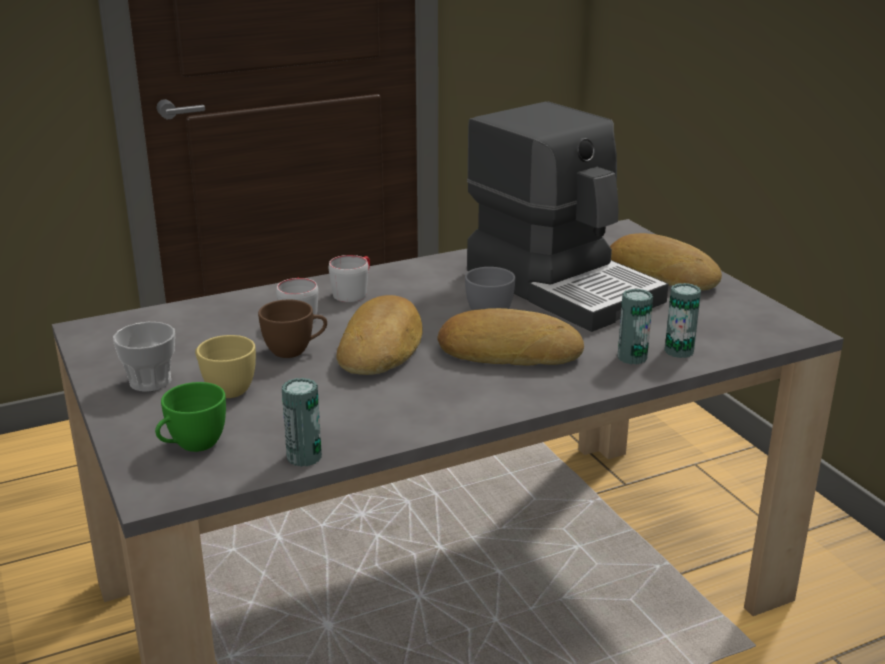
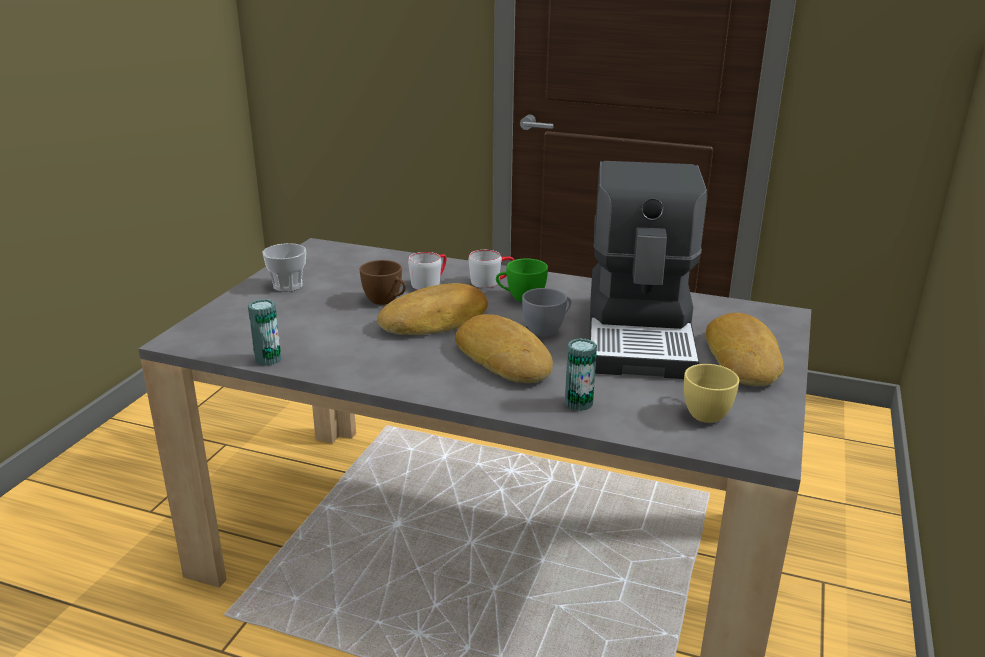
camera: 45 degrees right, 0 degrees up
green cup [155,382,226,452] -> green cup moved to [496,259,548,302]
yellow cup [195,335,256,398] -> yellow cup moved to [684,364,739,423]
can [665,283,701,358] -> none

